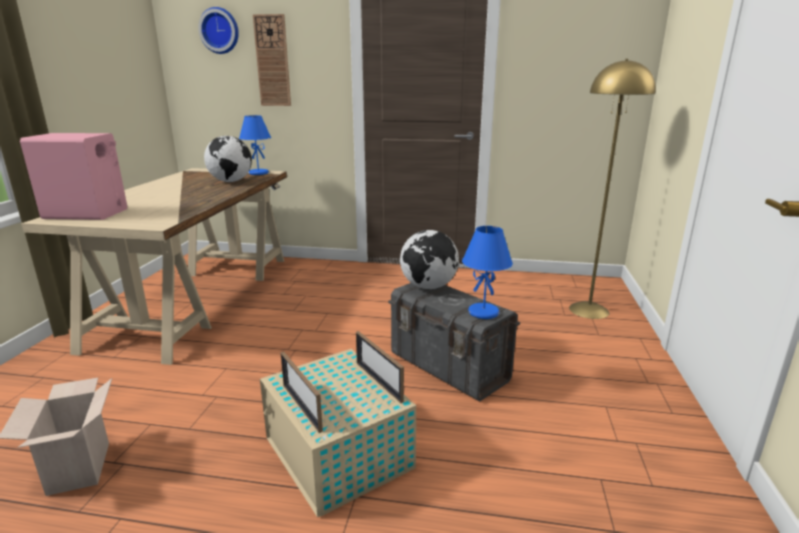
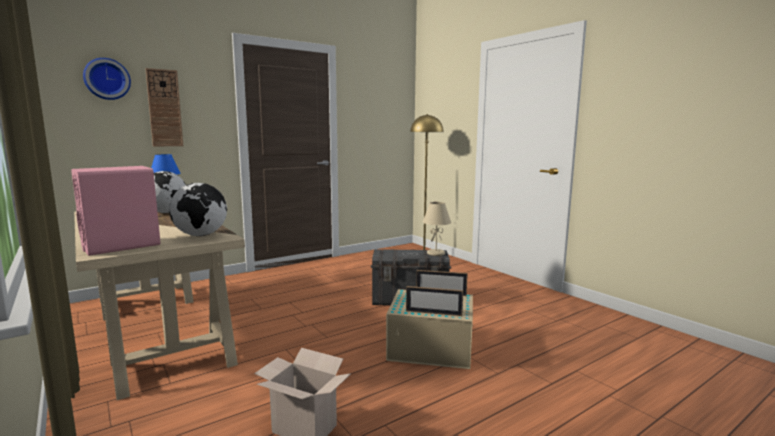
camera: 45 degrees left, 10 degrees down
globe [400,230,459,289] -> globe moved to [169,183,227,236]
blue table lamp [462,226,513,319] -> beige table lamp [422,202,451,256]

